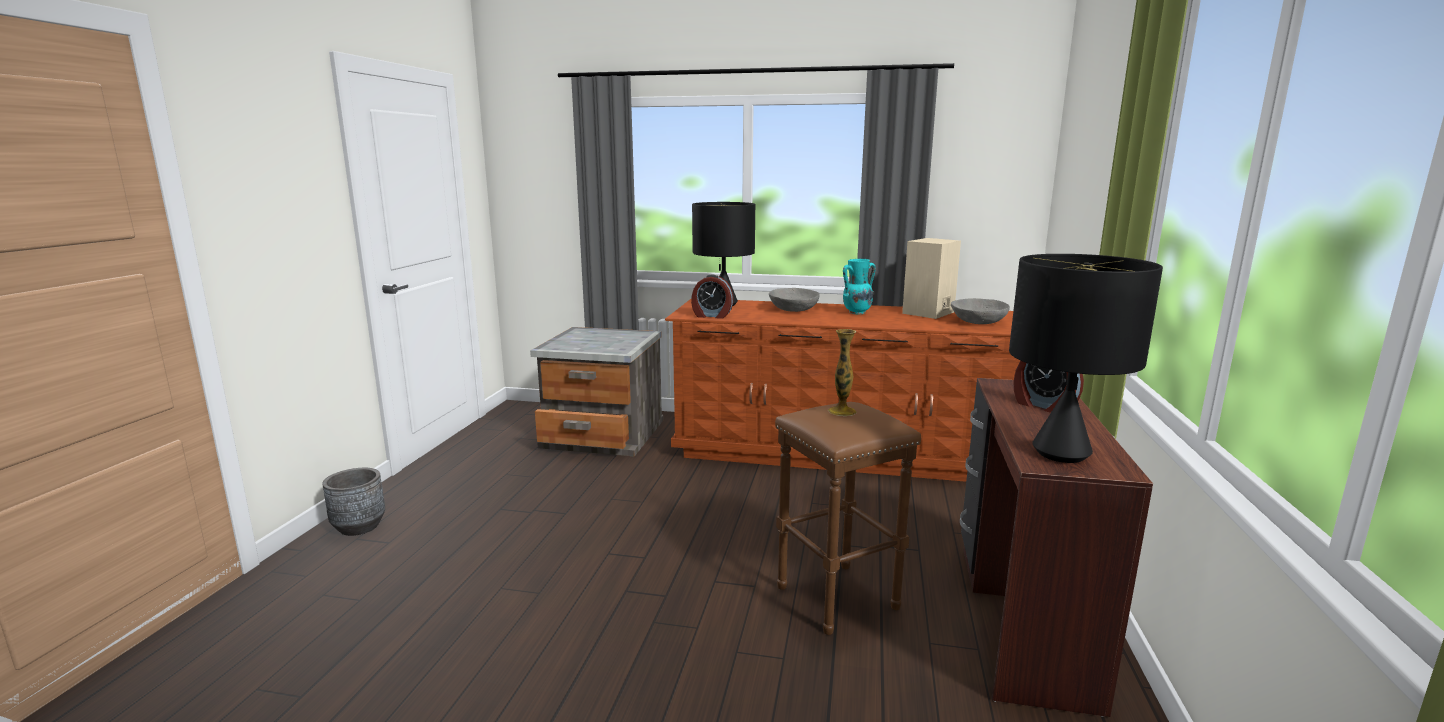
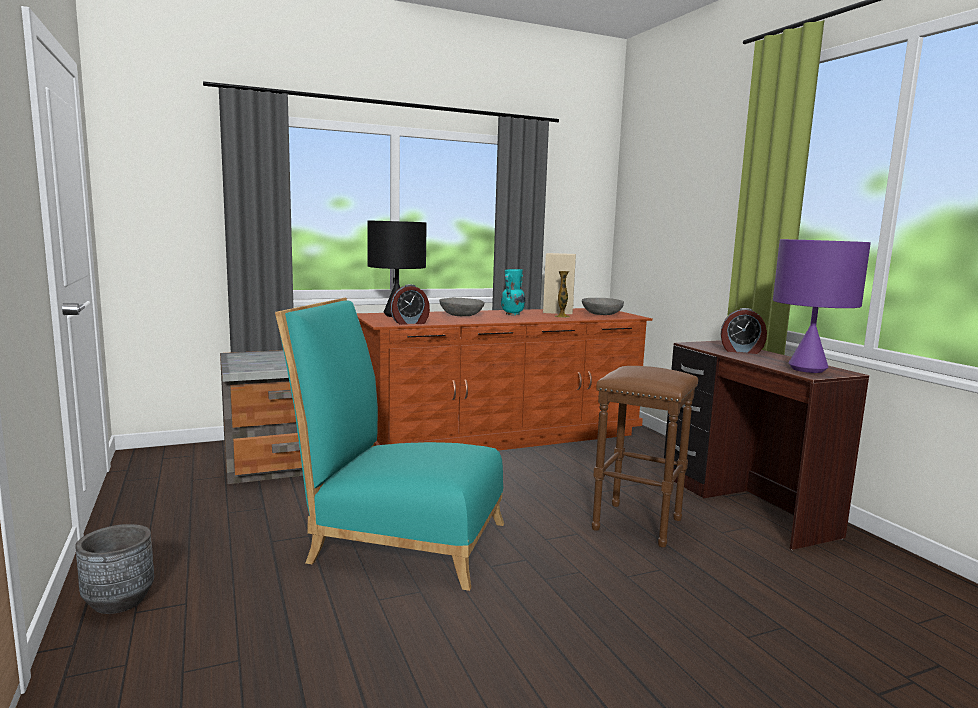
camera: 35 degrees left, 5 degrees down
vase [828,329,857,416] -> vase moved to [554,271,570,318]
black table lamp [1009,254,1163,463] -> purple table lamp [773,239,871,373]
none -> turquoise chair [275,297,504,591]

